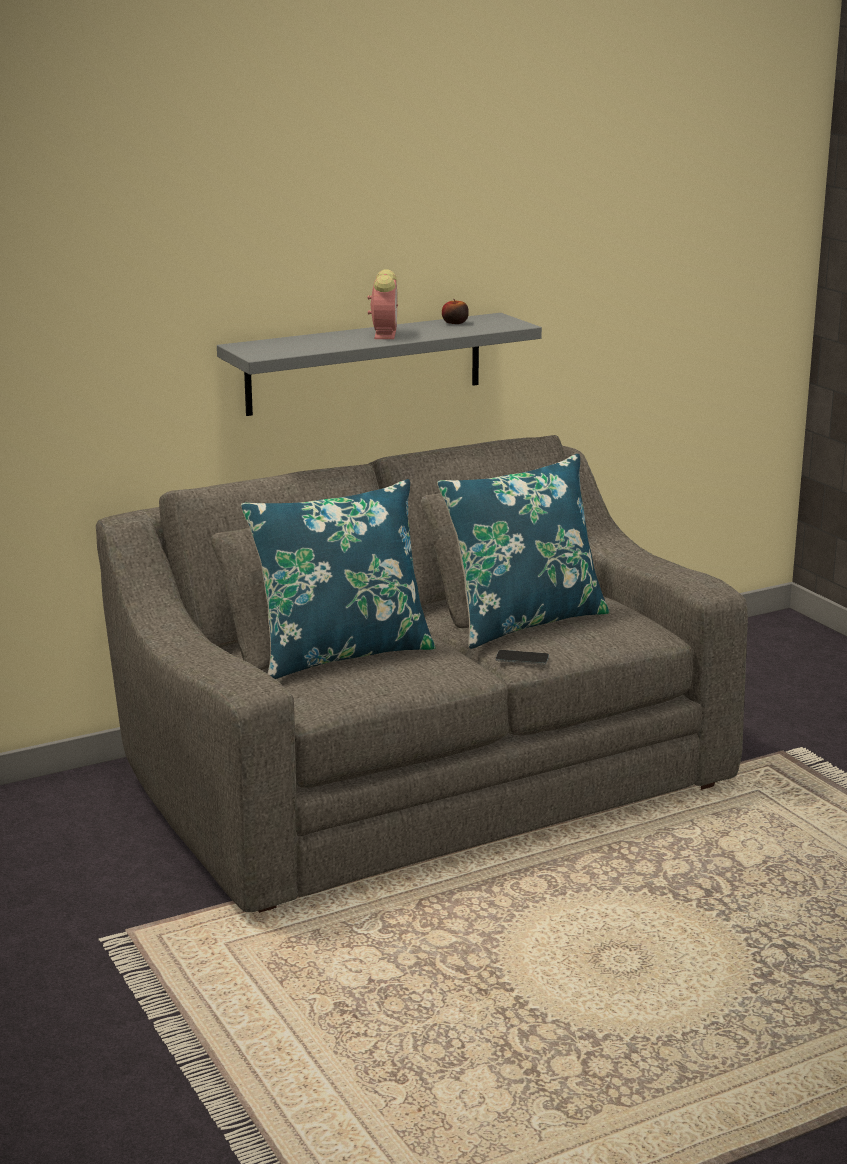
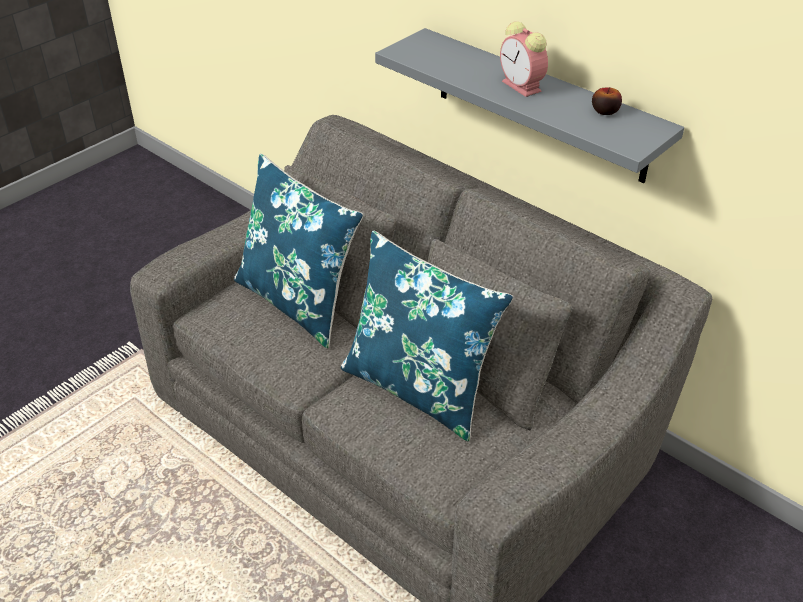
camera: 70 degrees right, 20 degrees up
alarm clock [368,269,398,339] -> alarm clock turned 75 degrees clockwise [500,21,548,97]
phone [496,650,549,665] -> none

